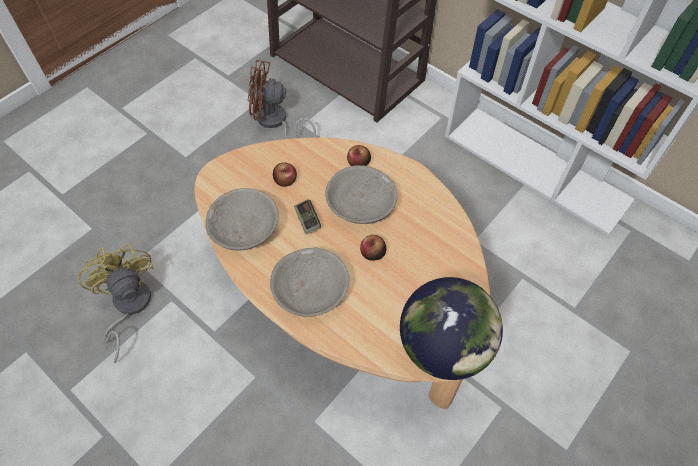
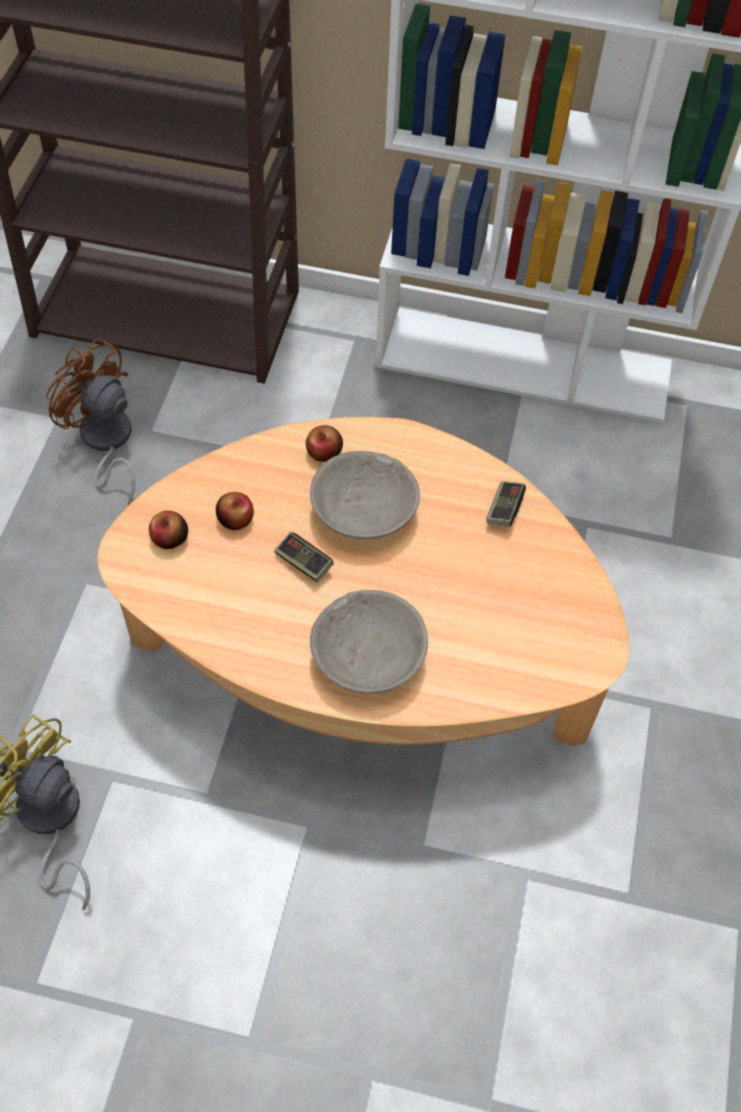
camera: 30 degrees left, 0 degrees up
grey bowl [205,188,279,250] -> none
brown fan [248,60,316,139] -> brown fan turned 60 degrees clockwise [46,337,135,505]
apple [360,235,386,261] -> apple moved to [149,511,188,549]
globe [400,277,503,380] -> none
none -> game controller [486,481,526,527]

